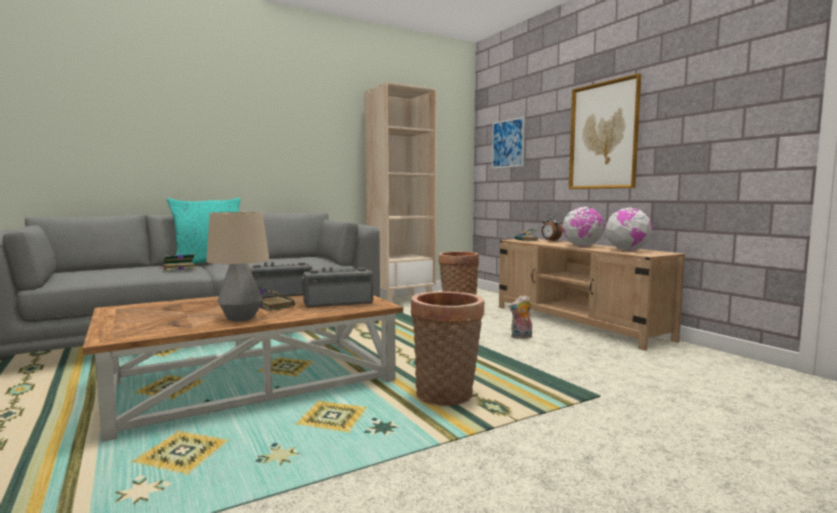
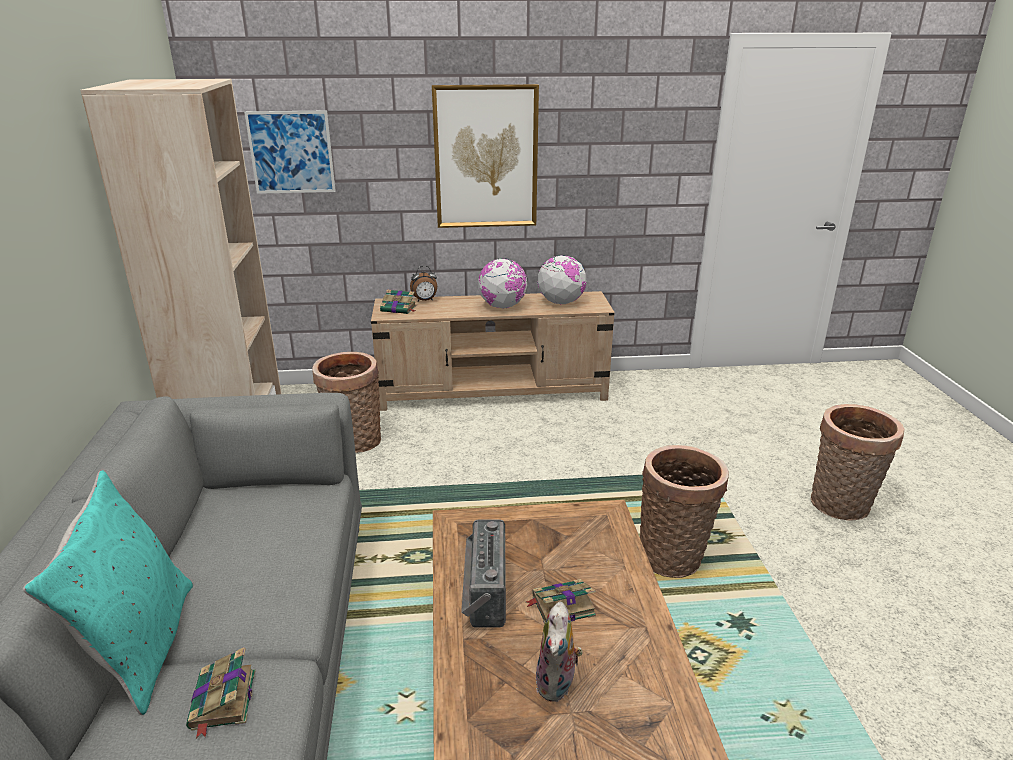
camera: 65 degrees left, 20 degrees up
table lamp [206,212,269,322] -> none
radio [302,267,373,308] -> none
plush toy [509,296,532,339] -> plush toy moved to [536,602,583,702]
none -> basket [811,404,904,521]

